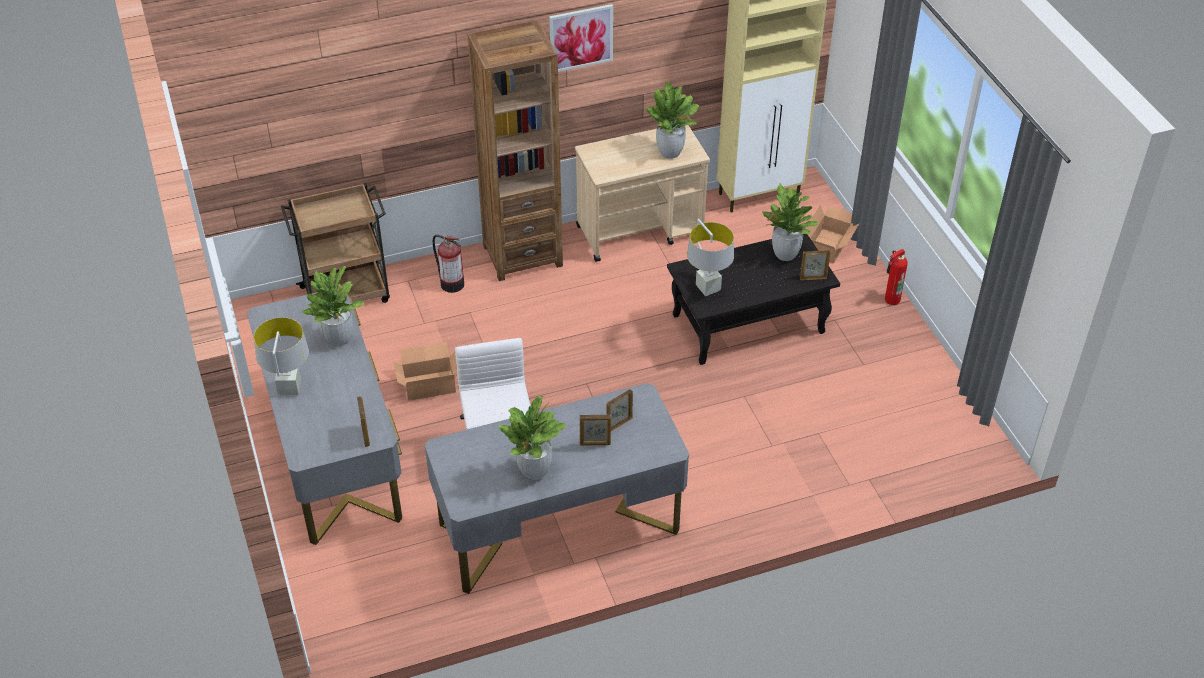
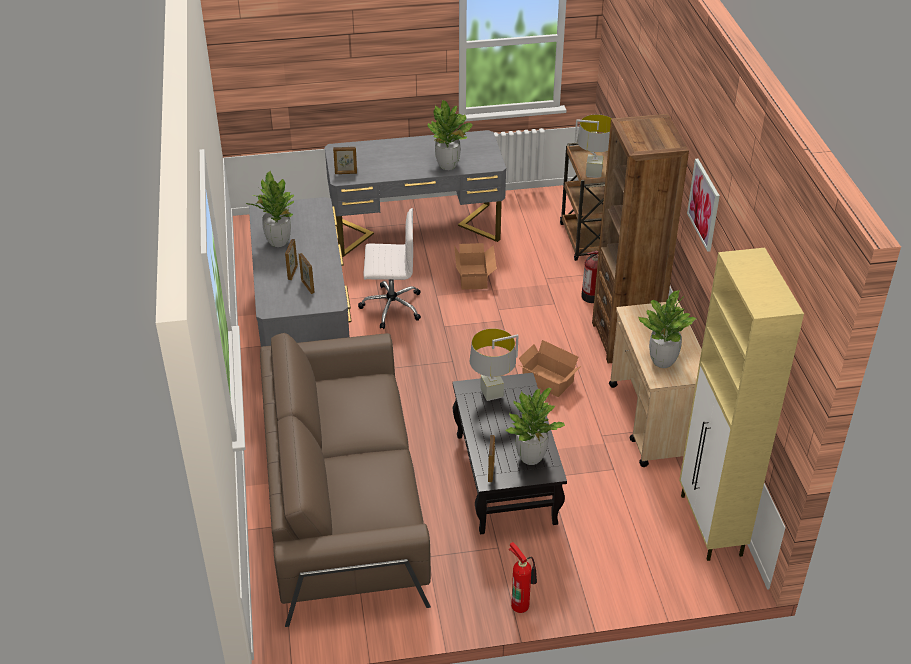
camera: 100 degrees right, 5 degrees down
grey table lamp [254,317,309,395] -> grey table lamp moved to [575,114,612,178]
cardboard box [805,205,859,263] -> cardboard box moved to [518,340,581,397]
none -> brown sofa [260,333,431,627]

